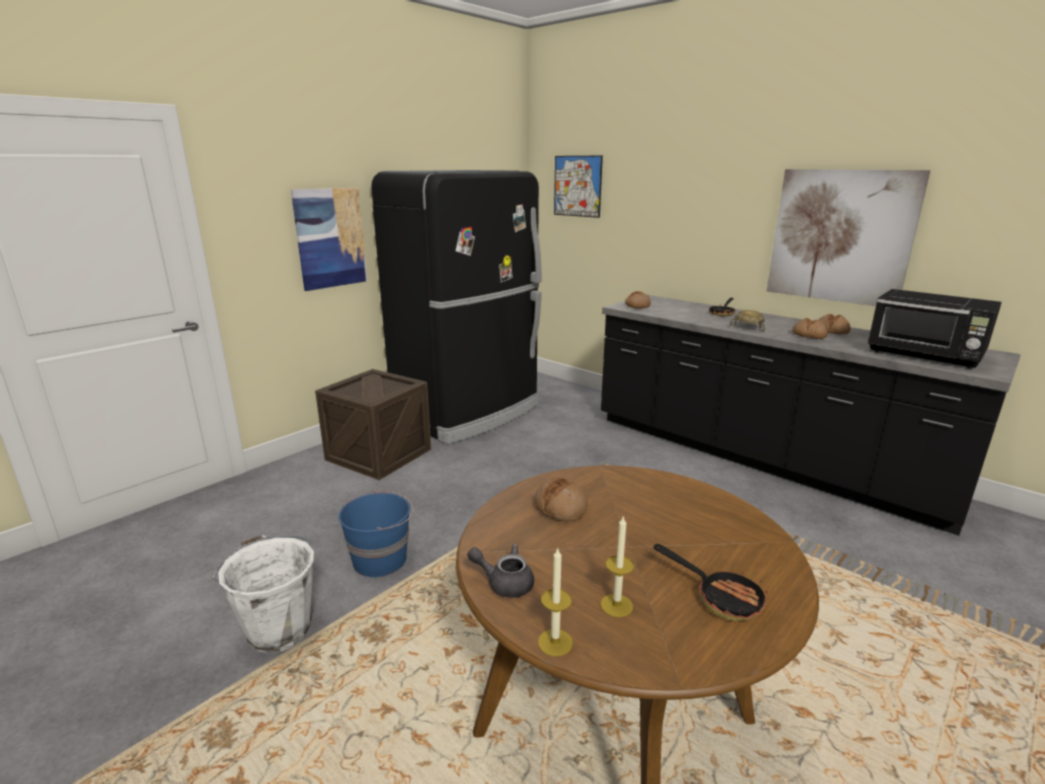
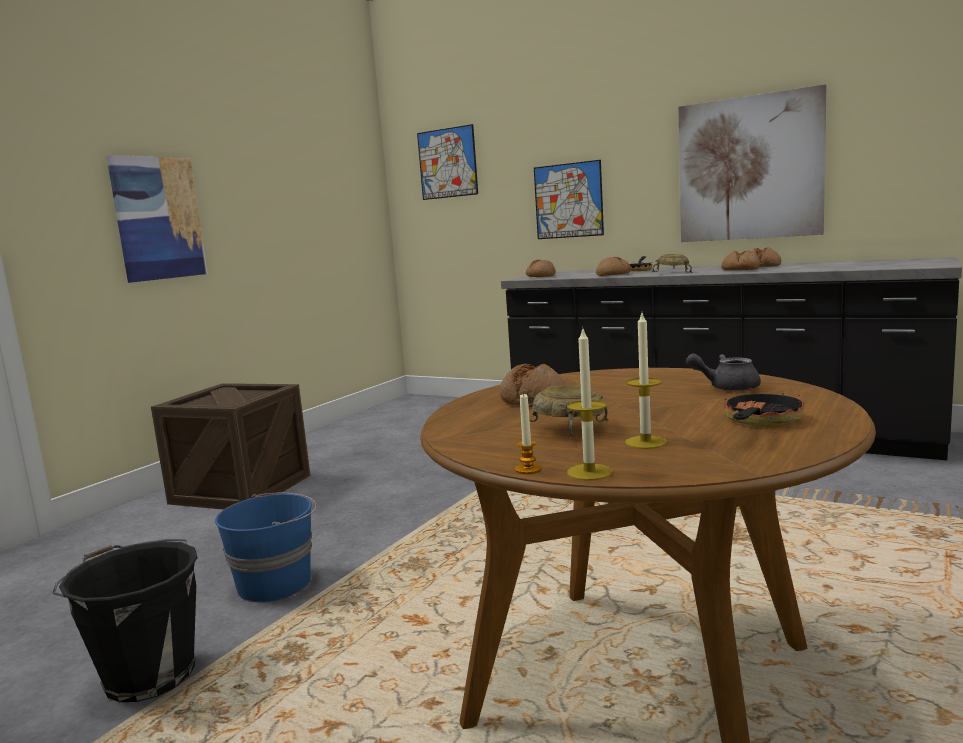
camera: 10 degrees left, 10 degrees down
white bucket [213,535,314,653] -> black bucket [52,539,198,702]
black fridge [371,170,542,444] -> none
grey teapot [467,544,534,598] -> grey teapot moved to [686,353,761,391]
frying pan [654,544,769,621] -> frying pan turned 90 degrees counterclockwise [724,378,805,428]
black microwave [868,289,1002,369] -> none
none -> candle [515,392,542,474]
none -> beige bowl [528,385,608,440]
none -> picture [534,160,604,239]
none -> bread [596,257,631,276]

